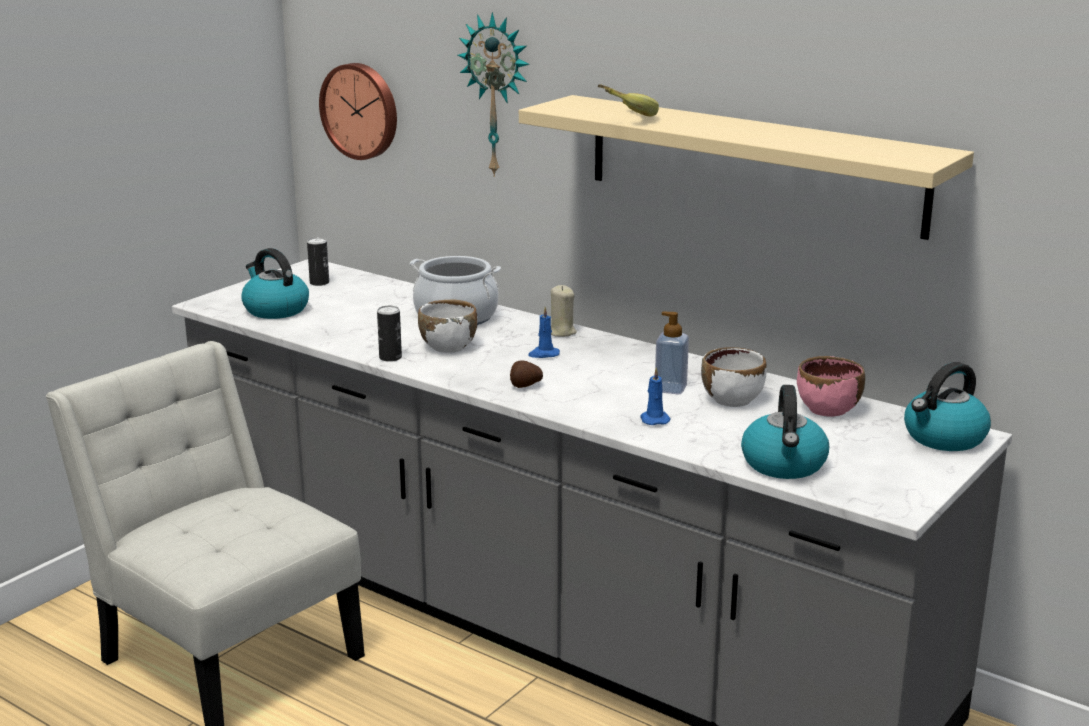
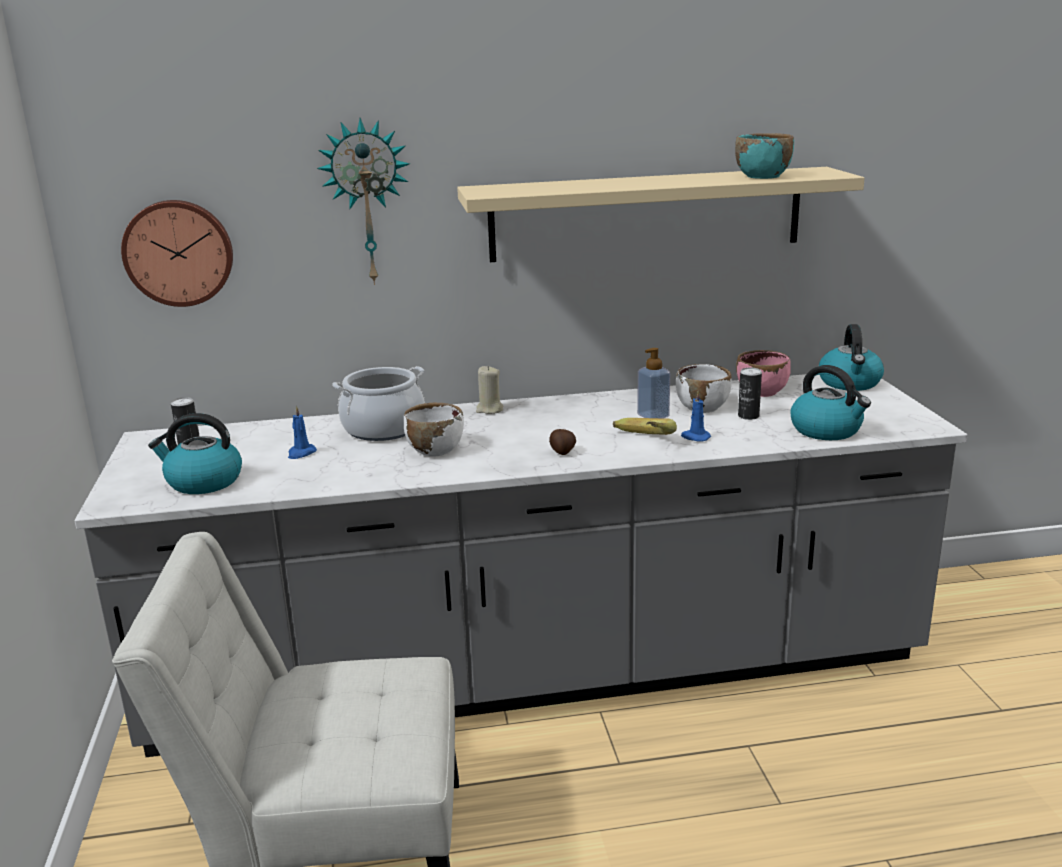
camera: 45 degrees left, 0 degrees up
can [377,306,402,362] -> can moved to [738,368,762,420]
blue candle [528,307,560,358] -> blue candle moved to [288,406,317,459]
banana [598,84,659,116] -> banana moved to [613,418,677,435]
none -> turquoise bowl [735,133,794,179]

